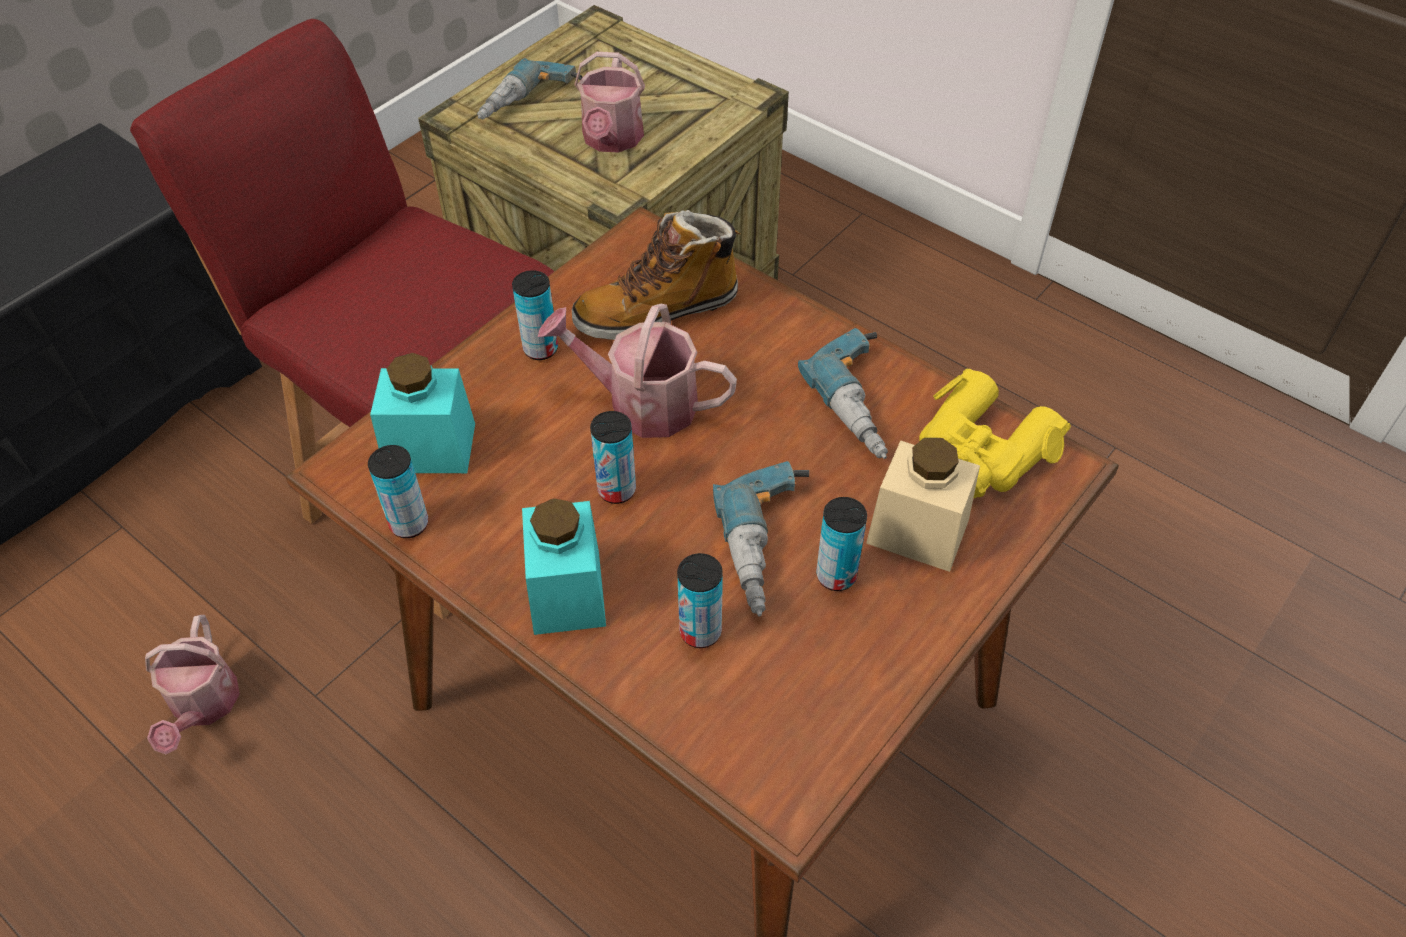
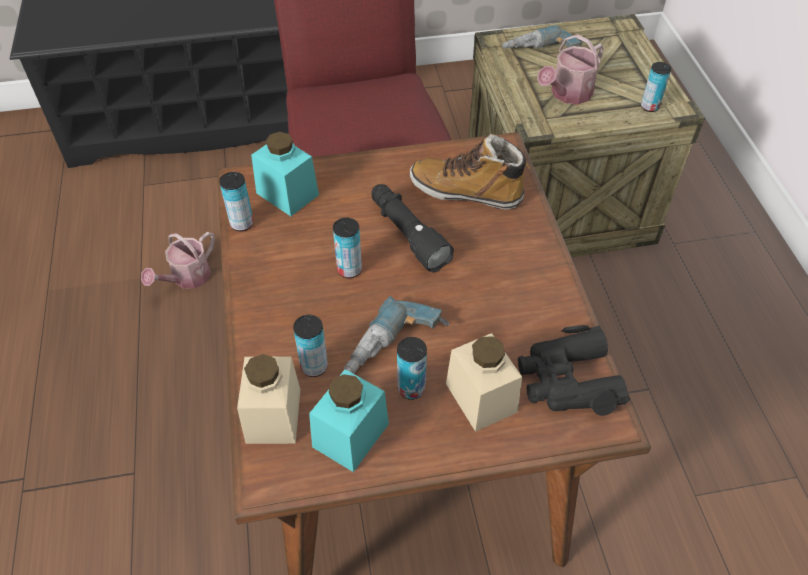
camera: 40 degrees right, 0 degrees up
can [512,270,558,360] -> can moved to [641,62,671,112]
turquoise jar [522,498,606,635] -> turquoise jar moved to [309,369,389,472]
watering can [538,304,737,438] -> black flashlight [371,184,454,272]
power drill [798,328,888,459] -> none
yellow binoculars [919,368,1071,498] -> black binoculars [518,325,630,416]
none -> beige jar [237,354,300,444]

